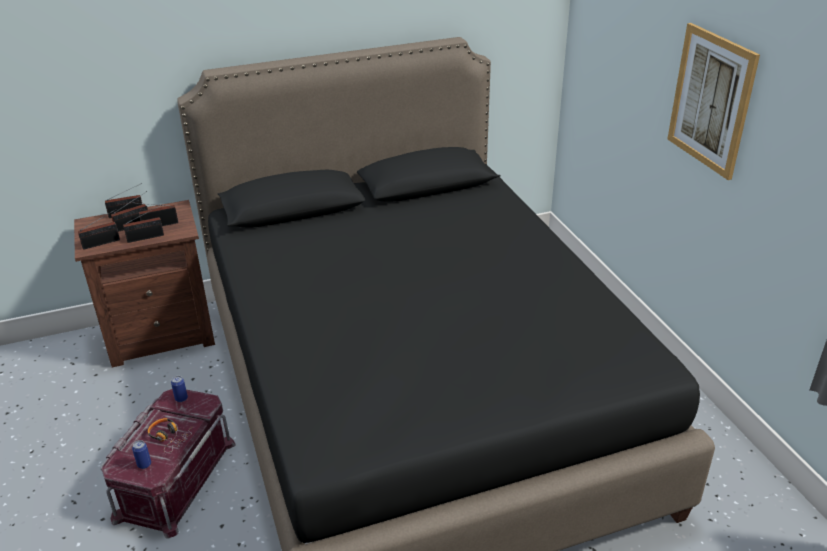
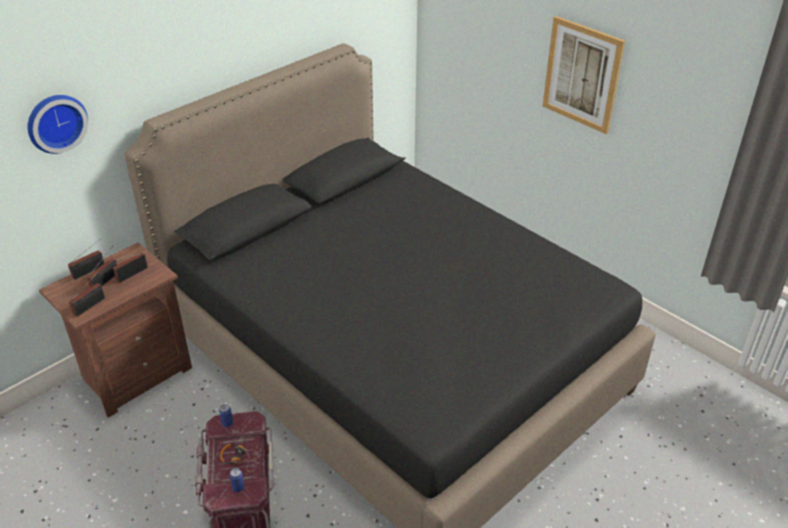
camera: 25 degrees left, 5 degrees up
radio [123,205,164,243] -> none
none -> wall clock [28,95,88,154]

